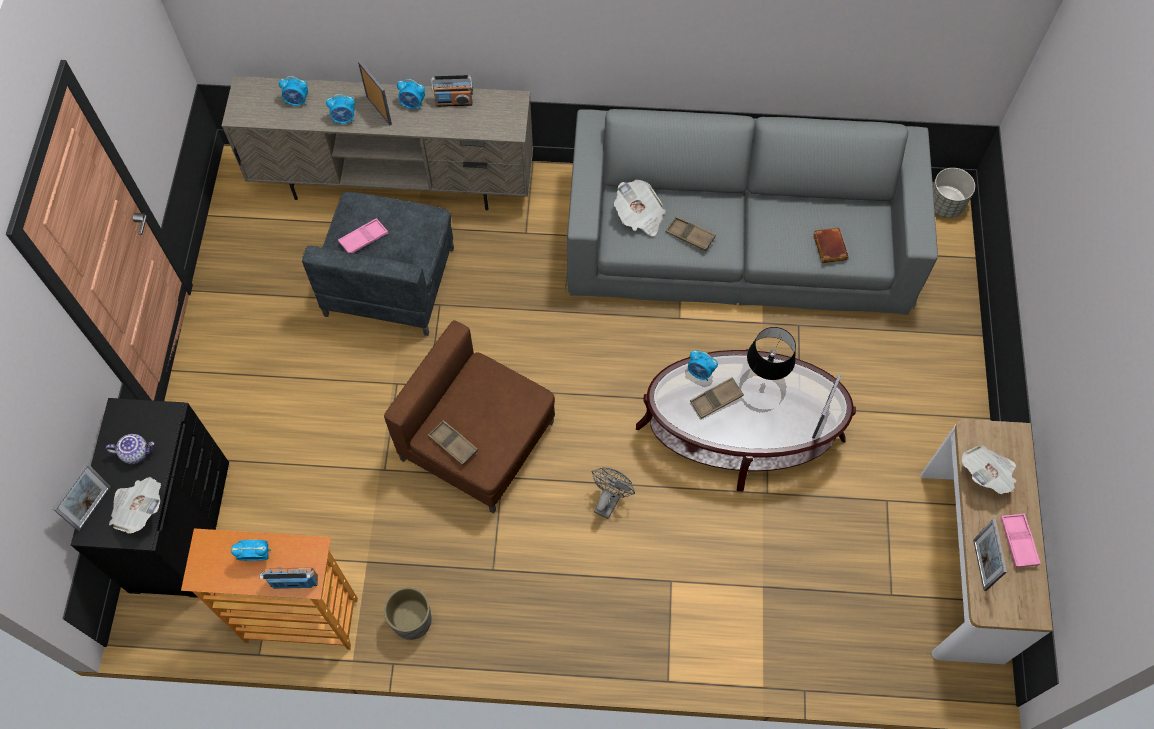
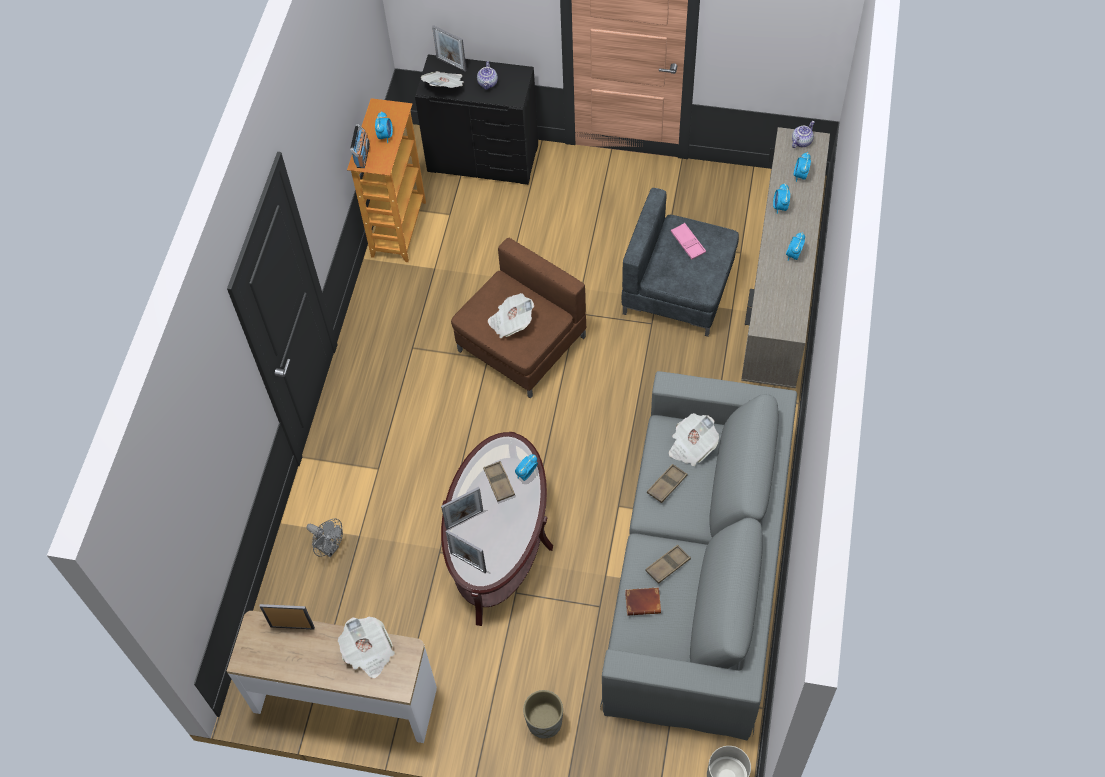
camera: 100 degrees right, 5 degrees down
picture frame [358,61,392,125] -> picture frame moved to [441,487,483,530]
grey planter [384,587,432,640] -> grey planter moved to [523,690,563,739]
brown tray [428,420,478,466] -> brown tray moved to [645,545,691,584]
radio [431,75,473,107] -> none
grey fan [592,467,635,519] -> grey fan moved to [306,518,343,557]
black table lamp [747,327,796,380] -> none
pink tray [1001,513,1040,568] -> none
none -> newspaper [488,293,534,338]
none -> teapot [792,121,815,148]

